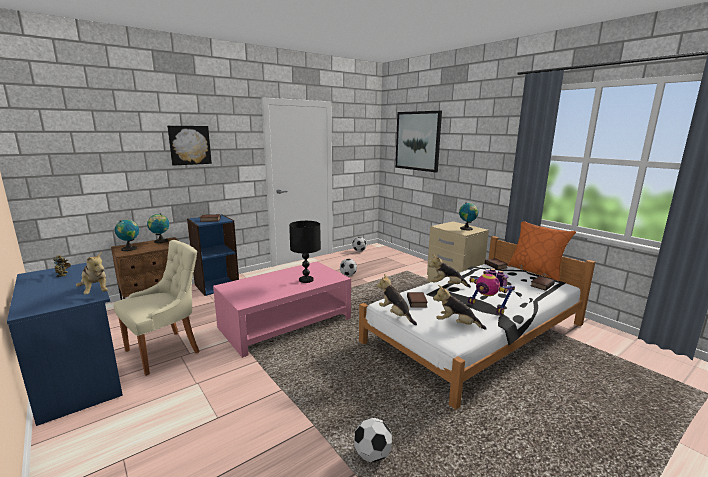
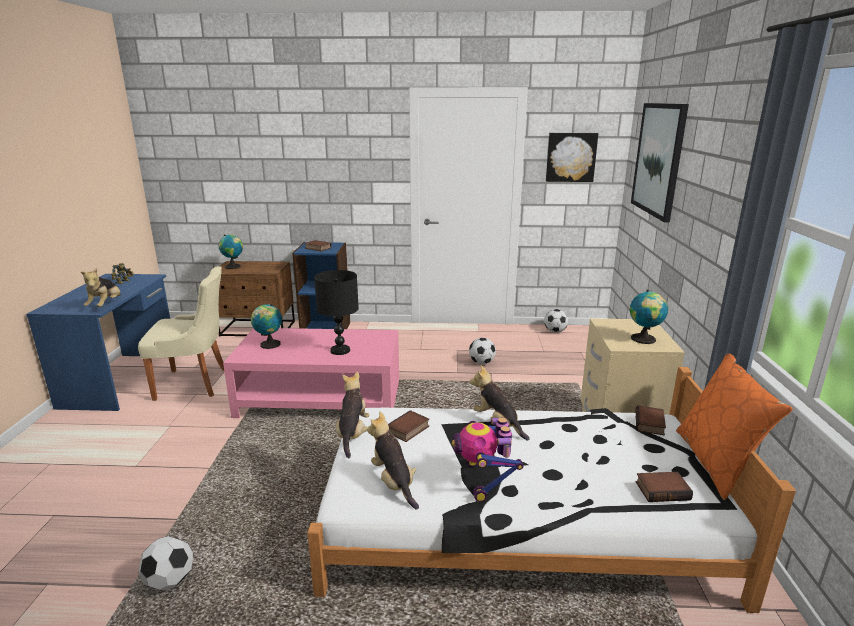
camera: 40 degrees right, 5 degrees up
globe [147,213,169,243] -> globe moved to [251,304,282,349]
picture [167,126,212,166] -> picture moved to [546,133,598,182]

